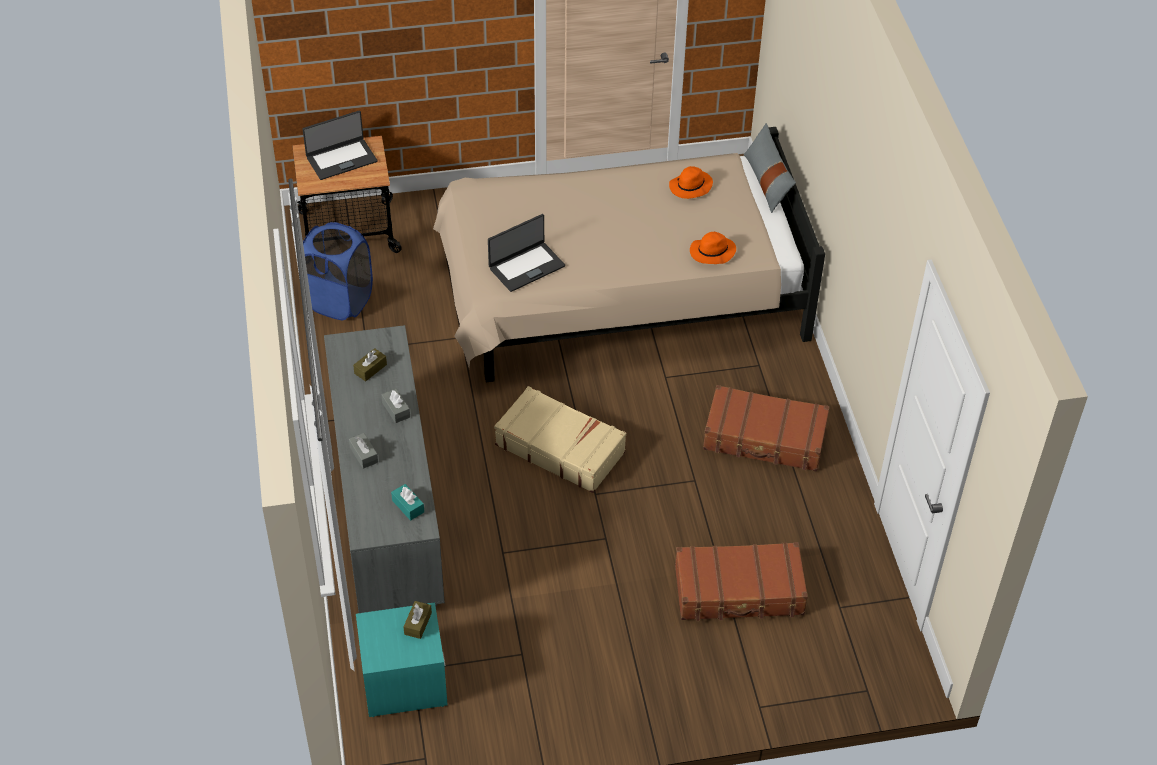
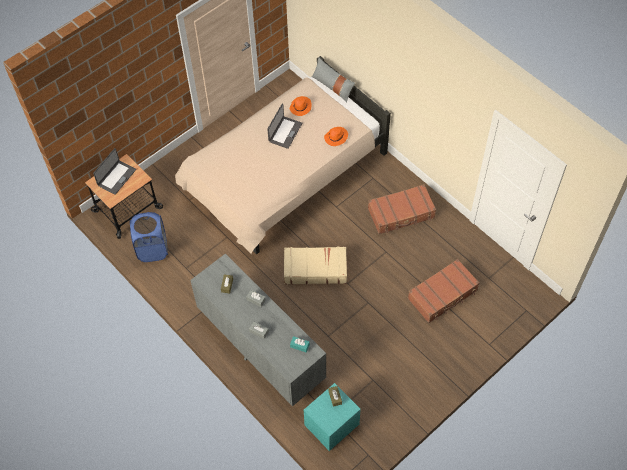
camera: 30 degrees left, 10 degrees up
laptop [488,214,565,292] -> laptop moved to [267,103,302,149]

